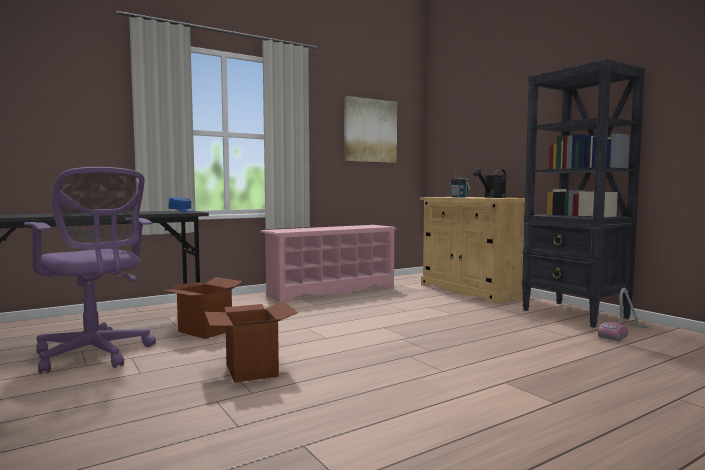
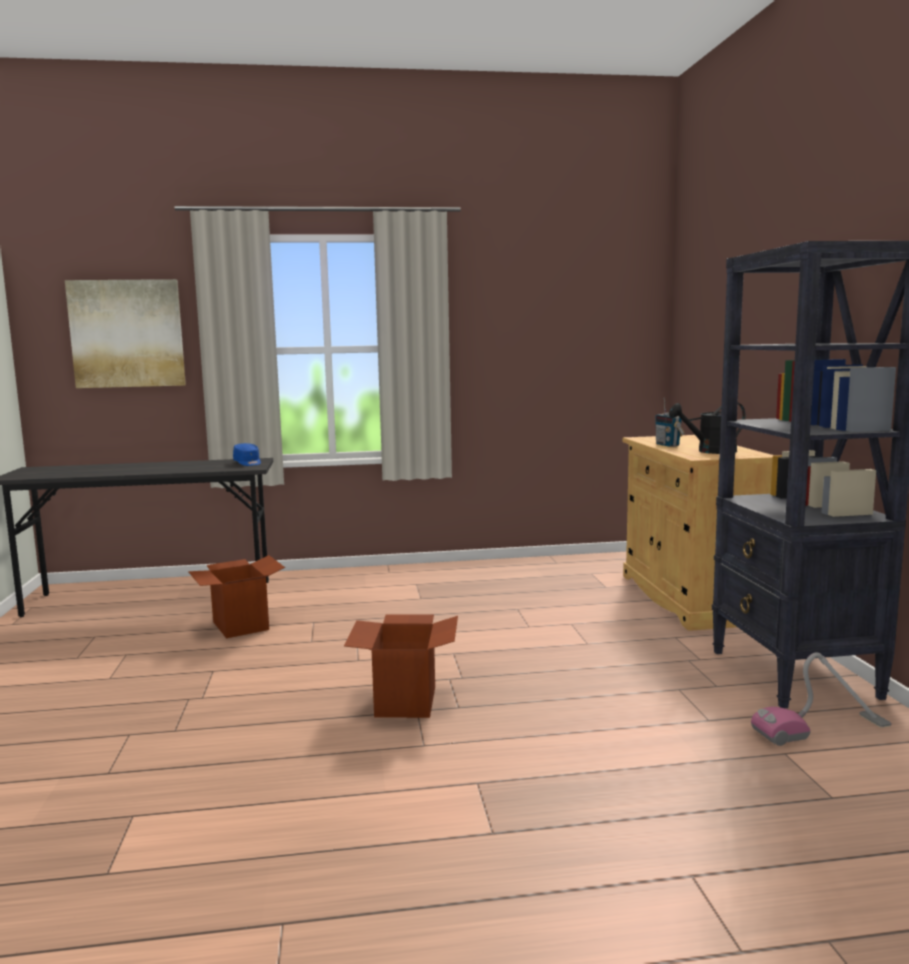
camera: 25 degrees right, 5 degrees up
purple office chair [24,167,156,374] -> none
cardboard box [204,301,298,383] -> cardboard box moved to [344,615,458,718]
pink shoe rack [260,225,397,303] -> none
picture [344,96,397,163] -> picture moved to [65,279,186,388]

